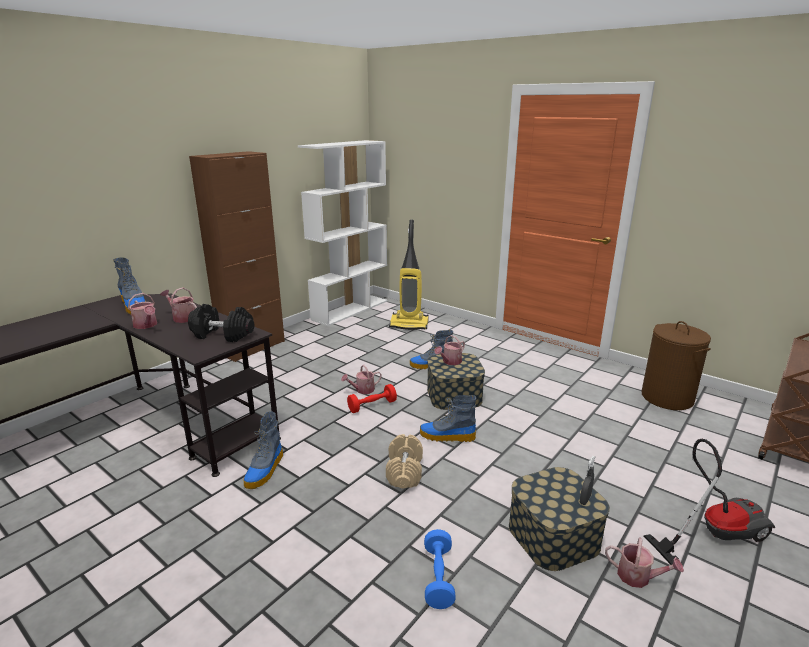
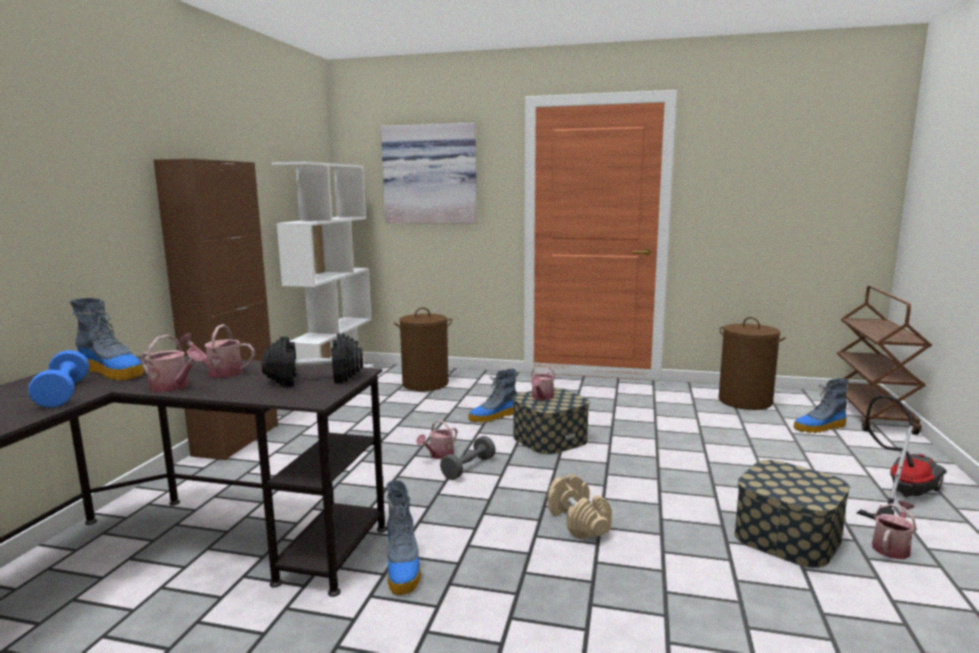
camera: 25 degrees left, 10 degrees down
red dumbbell [347,384,397,413] -> grey dumbbell [440,436,496,480]
vacuum cleaner [389,220,429,330] -> brown laundry basket [394,307,452,391]
boot [420,395,476,442] -> boot moved to [794,378,849,433]
blue dumbbell [424,529,456,609] -> blue dumbbell moved to [28,350,89,408]
grey spray bottle [580,456,595,505] -> none
watering can [605,537,684,588] -> watering can turned 45 degrees counterclockwise [872,500,917,559]
none -> picture [381,123,477,223]

